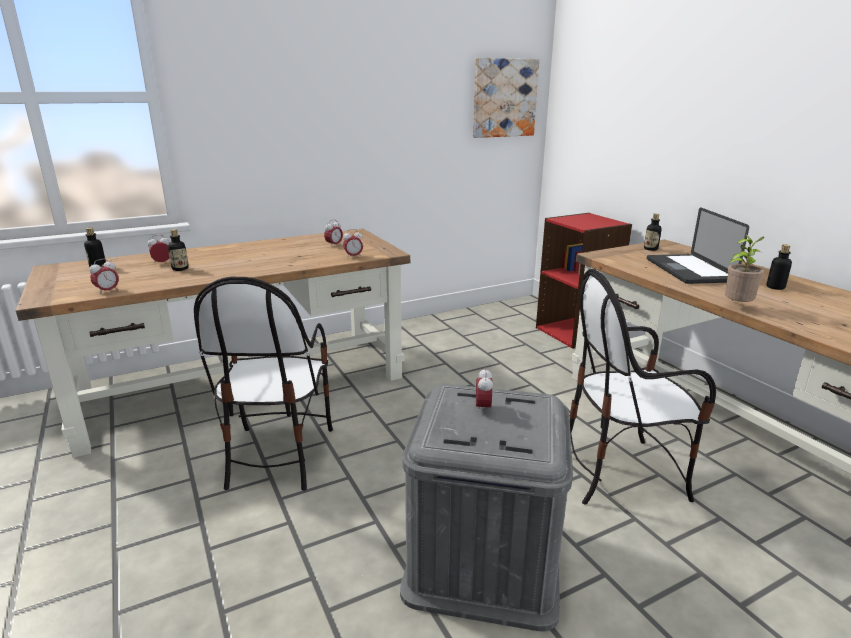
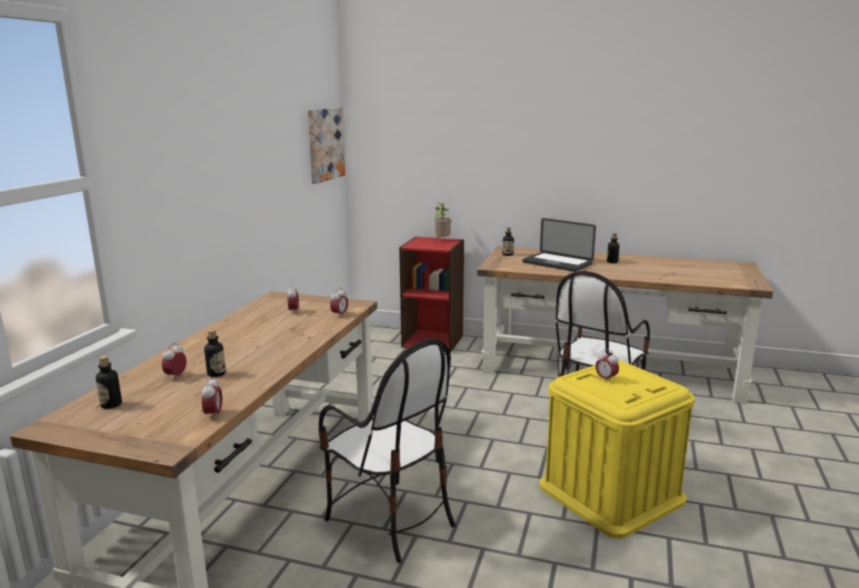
camera: 45 degrees left, 5 degrees down
grey storage box [400,384,573,632] -> yellow storage box [539,360,695,538]
potted plant [725,235,764,302] -> potted plant moved to [434,201,451,238]

